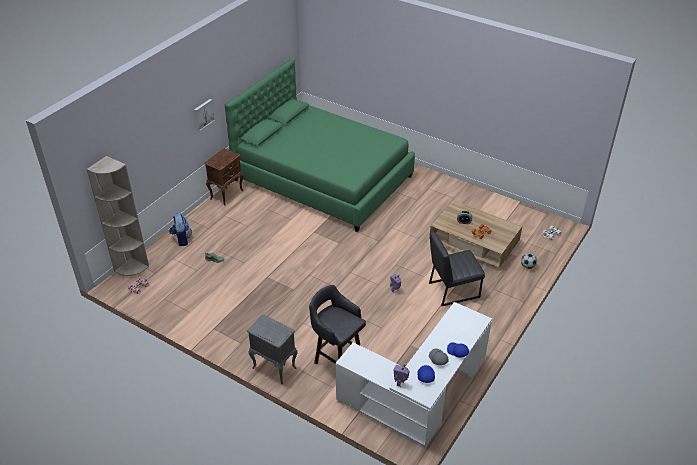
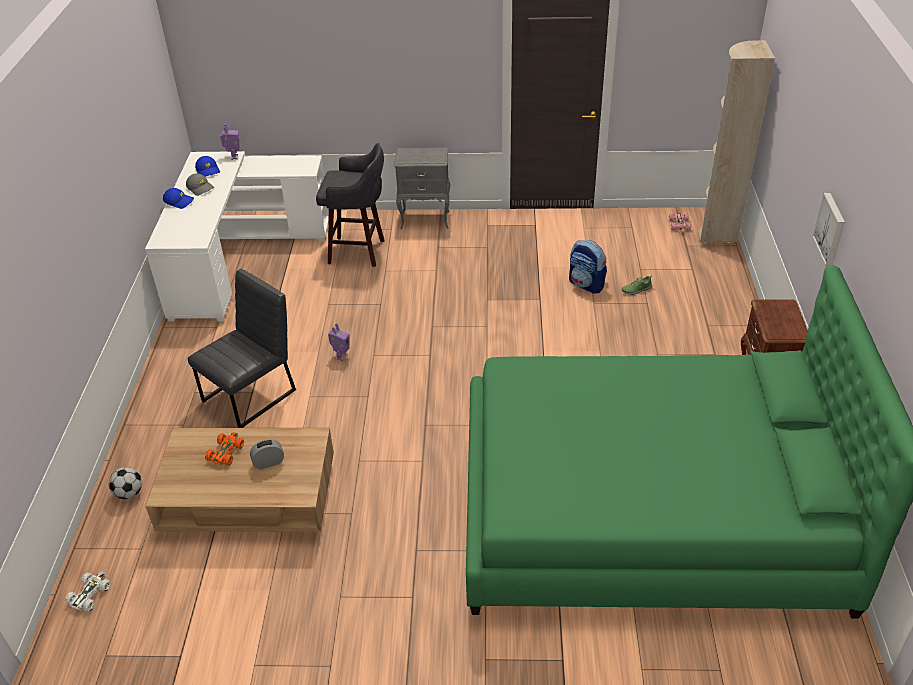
camera: 150 degrees right, 0 degrees up
backpack [169,213,192,246] -> backpack moved to [569,240,607,294]

